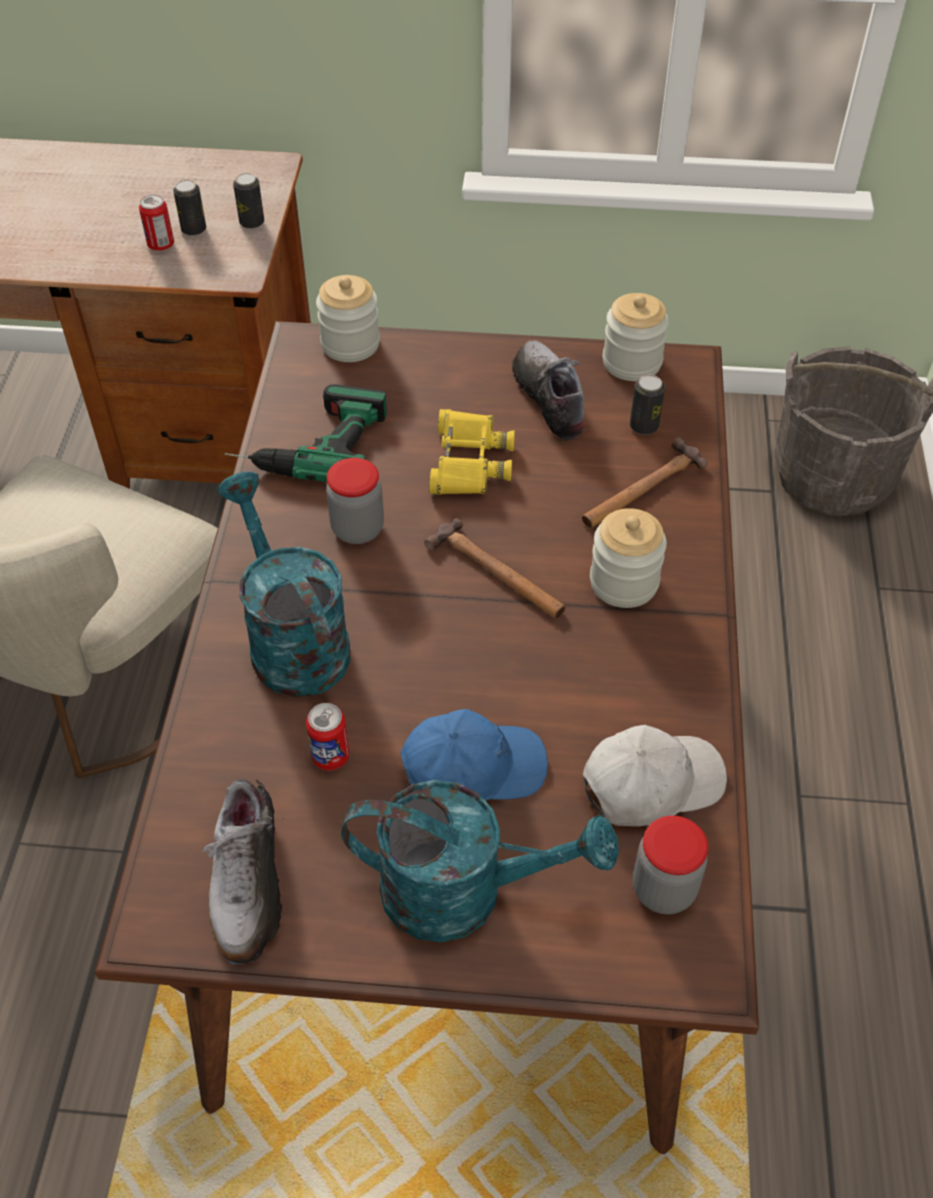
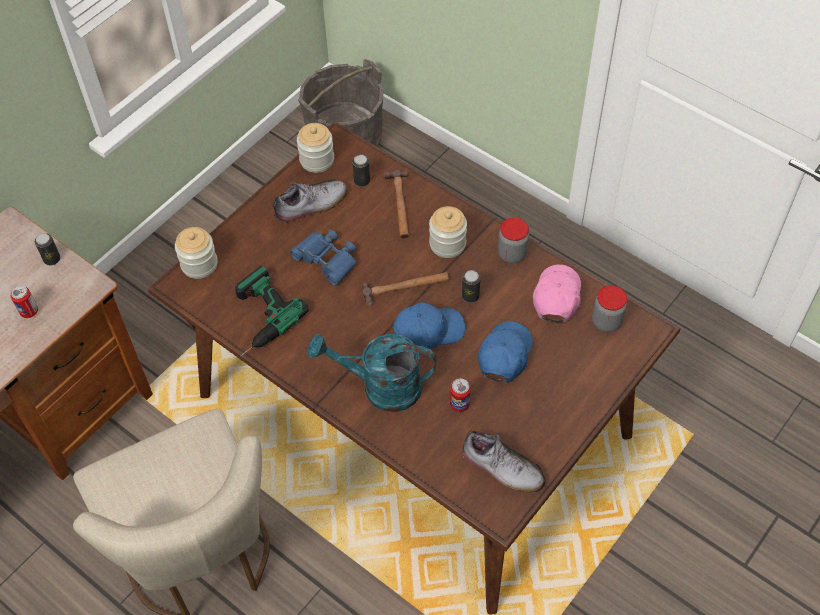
camera: 55 degrees left, 5 degrees up
can [173,180,206,236] -> can moved to [462,270,481,303]
jar [326,458,384,544] -> jar moved to [498,218,529,263]
turquoise watering can [341,780,619,942] -> none
yellow binoculars [429,409,515,495] -> blue binoculars [290,230,356,286]
shoe [512,341,585,441] -> shoe turned 135 degrees clockwise [273,179,348,223]
white cap [583,725,727,827] -> pink cap [533,264,581,322]
none -> blue cap [393,302,465,350]

